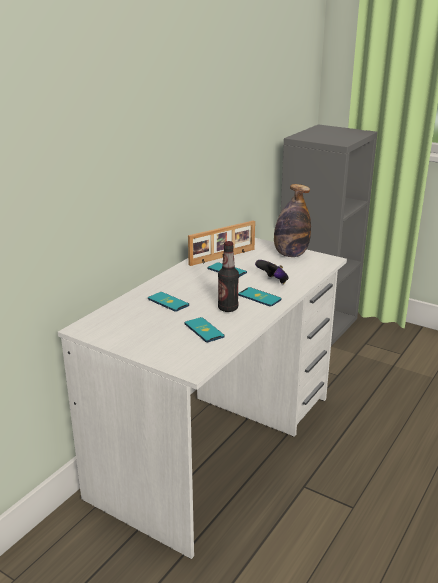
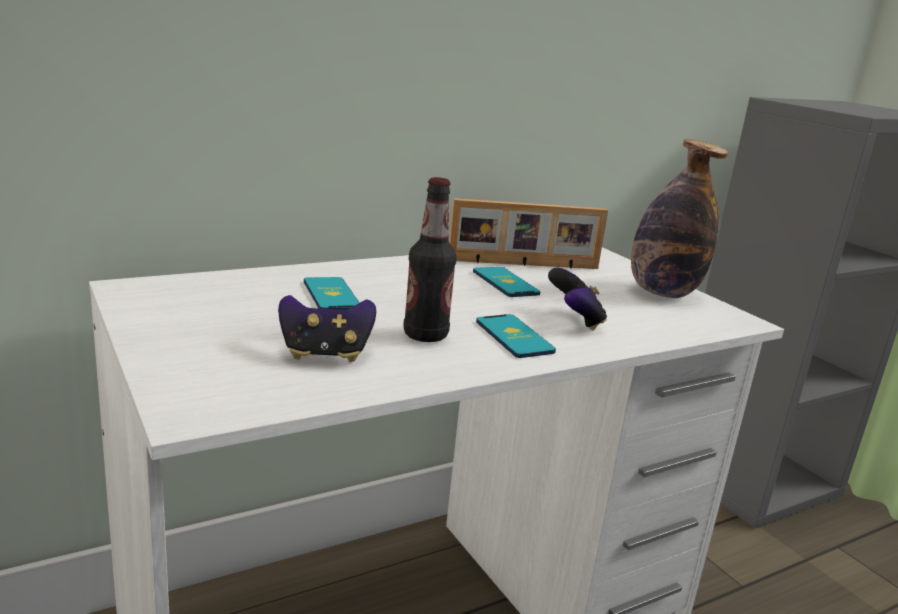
camera: 25 degrees right, 5 degrees down
phone [185,317,225,342] -> game controller [278,295,376,362]

